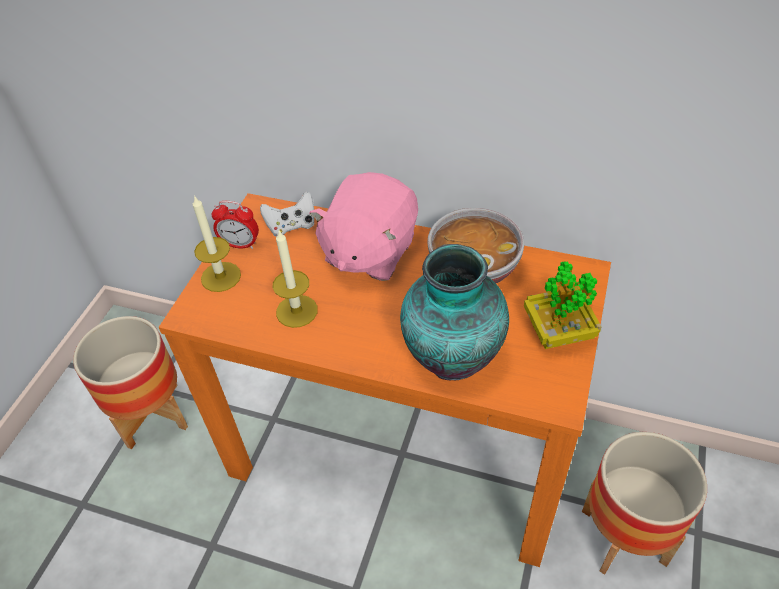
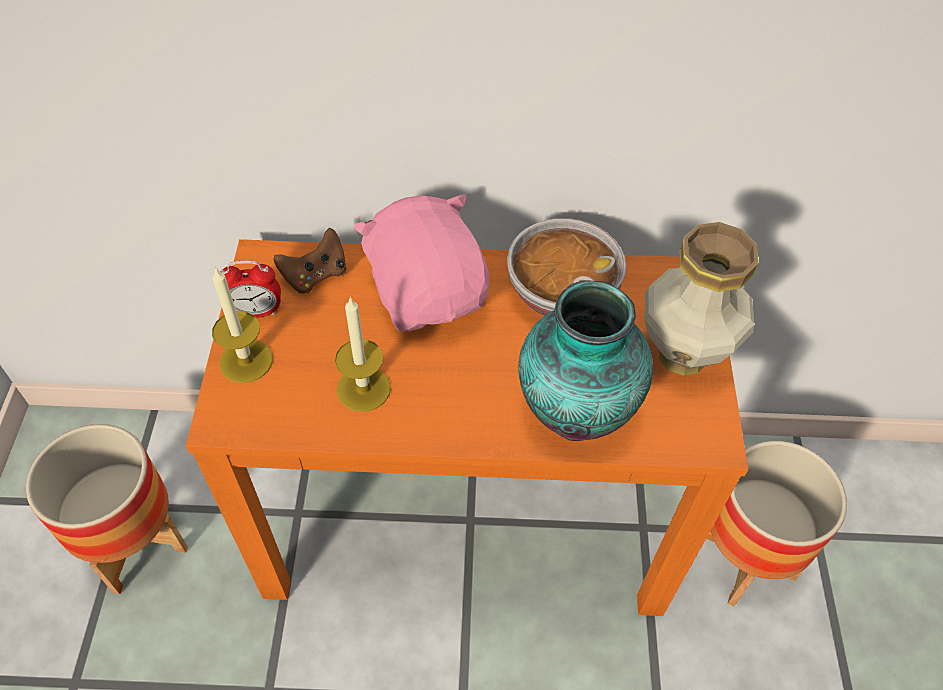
camera: 20 degrees left, 5 degrees up
white game controller [260,191,315,237] -> brown game controller [274,228,346,294]
pink plush toy [309,172,418,281] -> pink plush toy turned 150 degrees clockwise [353,194,489,332]
potted plant [524,261,602,349] -> vase [645,222,759,376]

